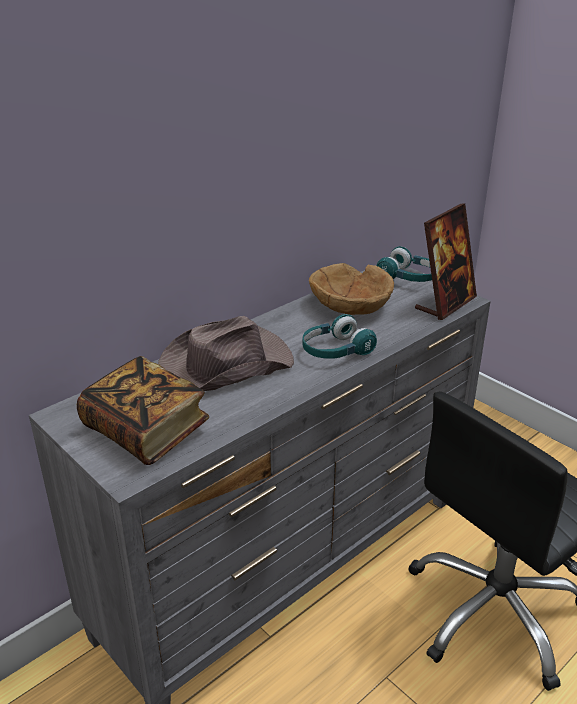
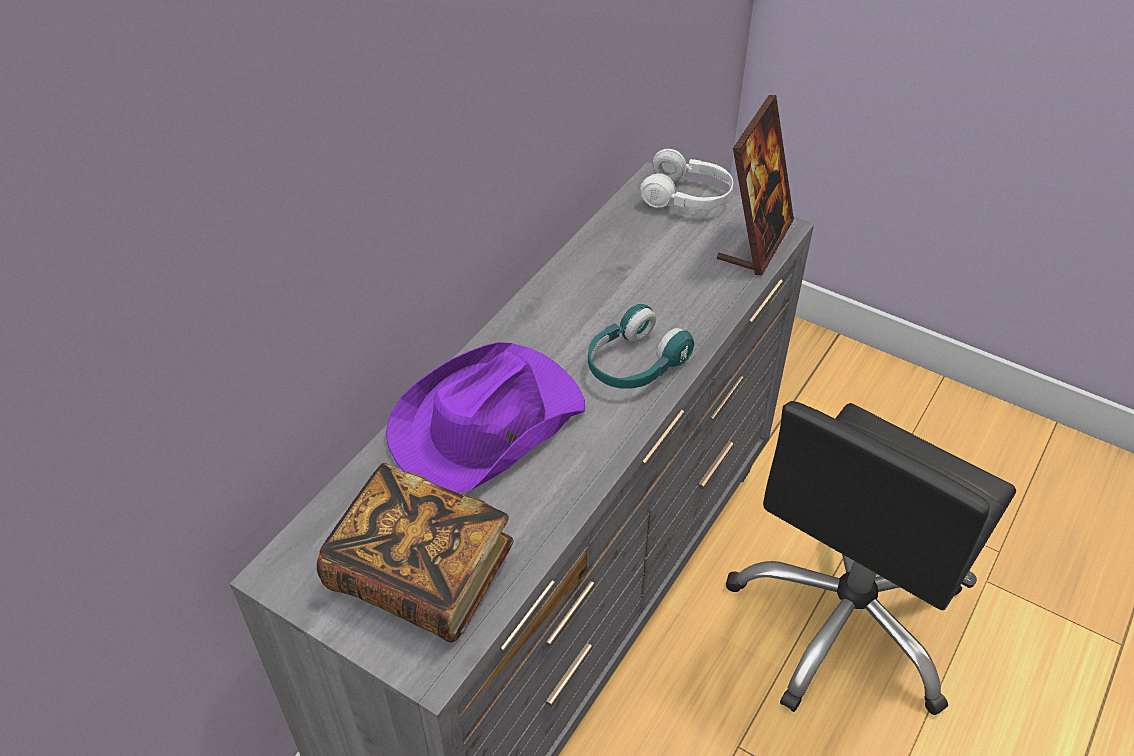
camera: 15 degrees left, 15 degrees up
brown hat [158,316,294,391] -> purple hat [386,342,585,493]
brown bowl [309,263,394,315] -> none
turquoise headphones [377,246,432,282] -> white headphones [640,149,733,210]

